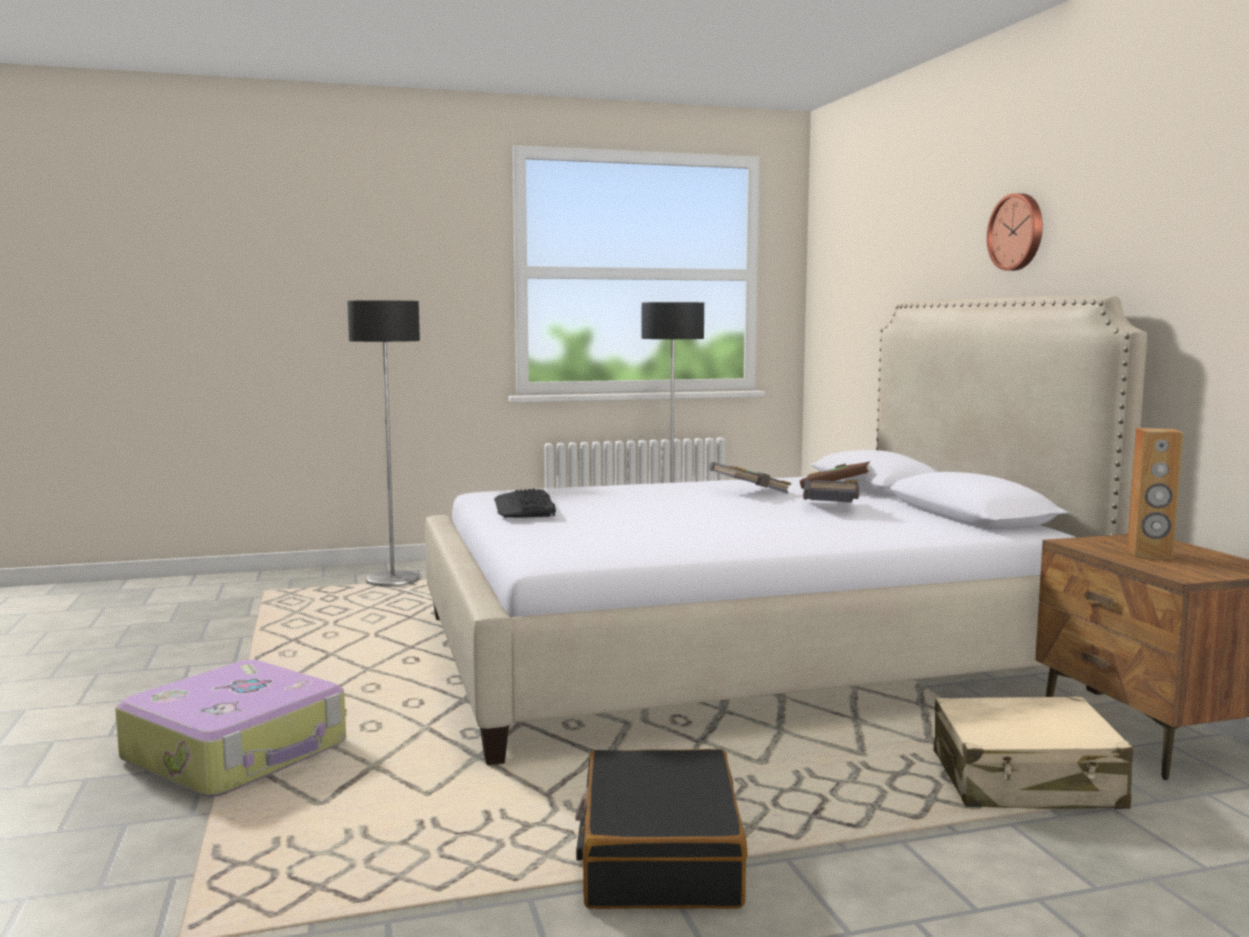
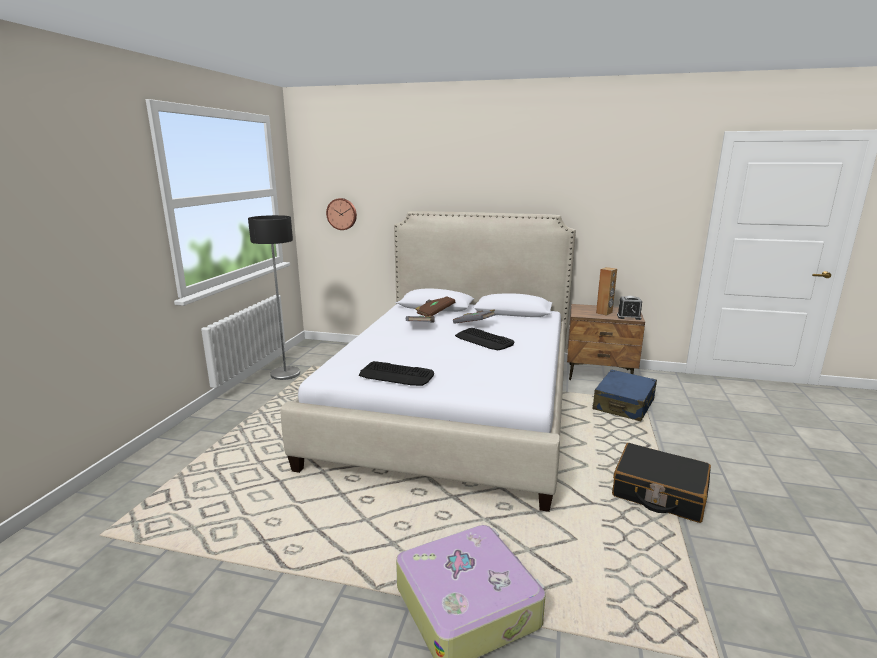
camera: 60 degrees left, 10 degrees up
floor lamp [347,300,420,587] -> none
beige suitcase [934,696,1133,809] -> blue suitcase [592,370,657,421]
wall clock [987,193,1043,271] -> wall clock moved to [326,198,357,230]
none -> keyboard [455,328,515,350]
none -> alarm clock [617,296,642,320]

